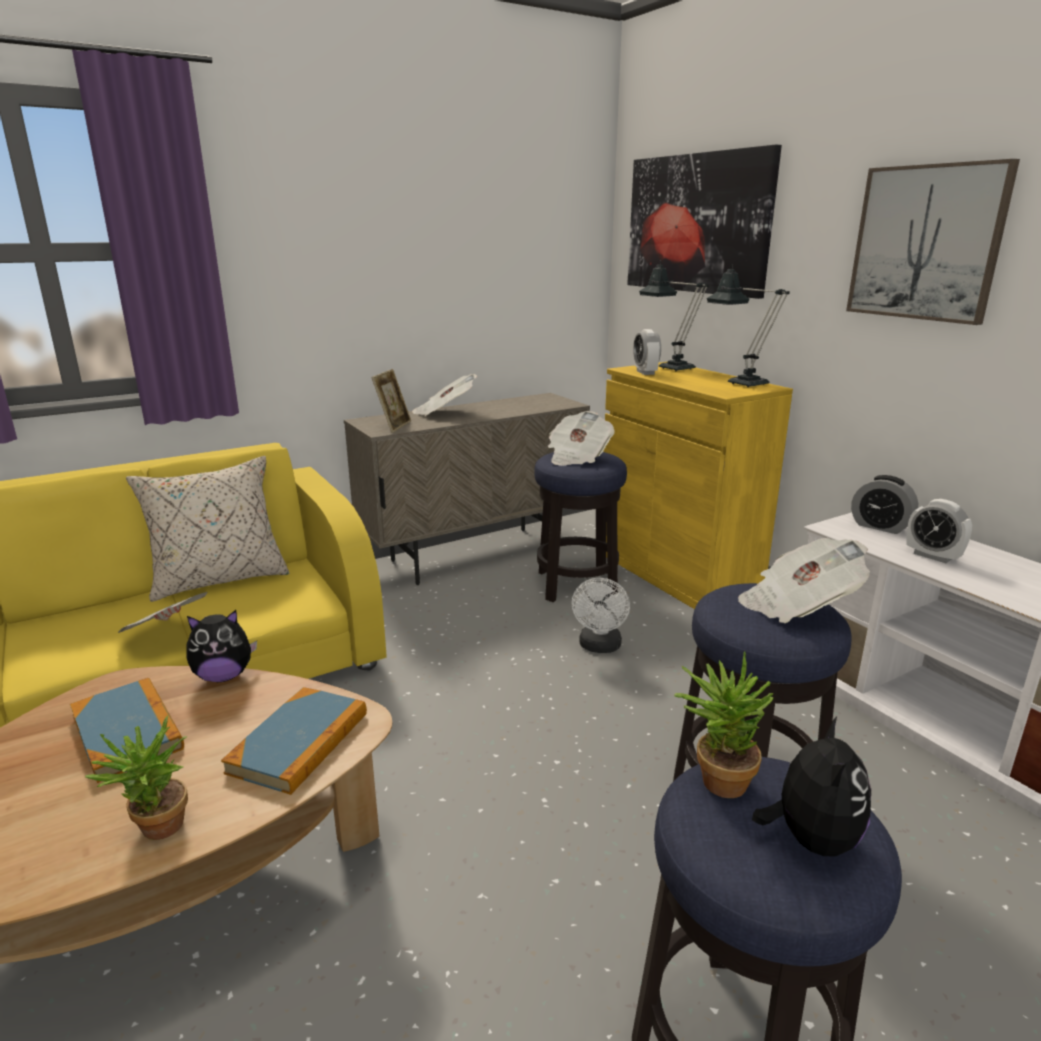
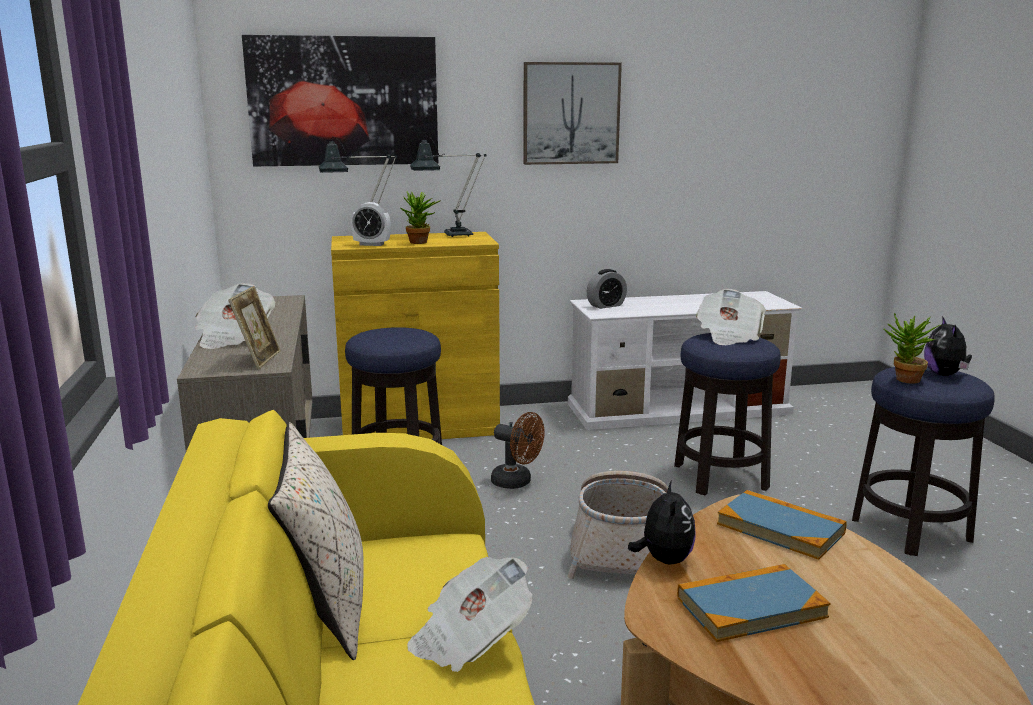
camera: 70 degrees left, 5 degrees down
potted plant [85,715,188,840] -> potted plant moved to [401,192,440,244]
picture frame [372,369,411,433] -> picture frame turned 60 degrees clockwise [228,286,281,369]
newspaper [548,411,615,466] -> none
white fan [572,578,630,653] -> brown fan [491,412,545,489]
plush toy [752,717,871,857] -> plush toy turned 120 degrees counterclockwise [924,316,972,376]
alarm clock [906,499,972,563] -> none
none -> basket [567,471,668,579]

